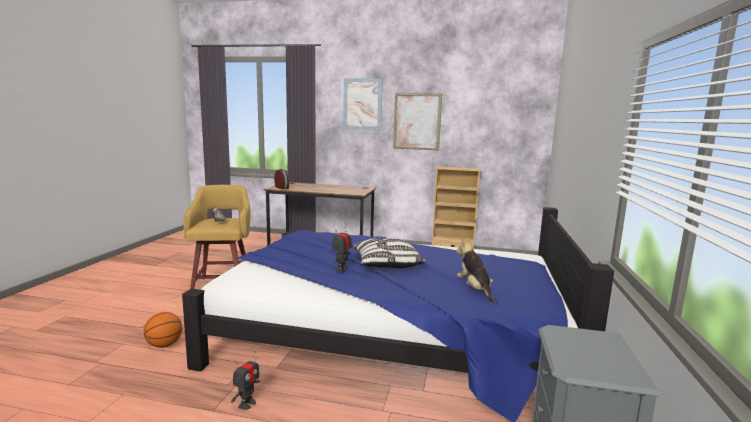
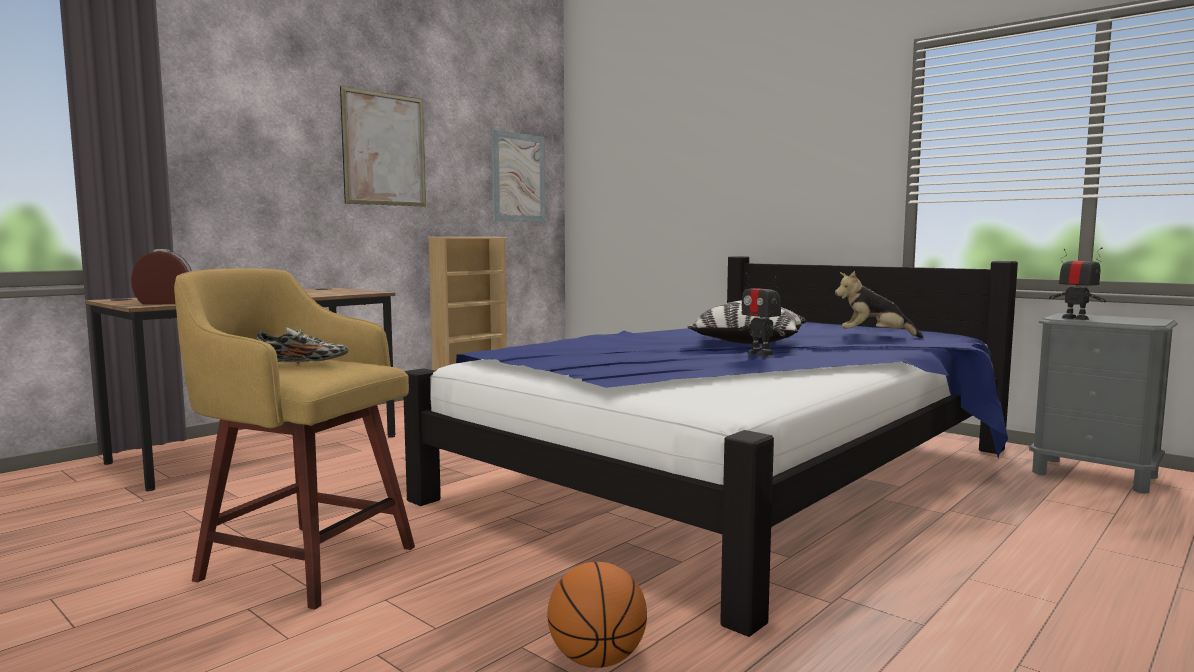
camera: 60 degrees left, 5 degrees down
toy robot [231,353,260,410] -> toy robot moved to [1049,247,1106,320]
picture [343,78,383,131] -> picture moved to [492,130,545,222]

